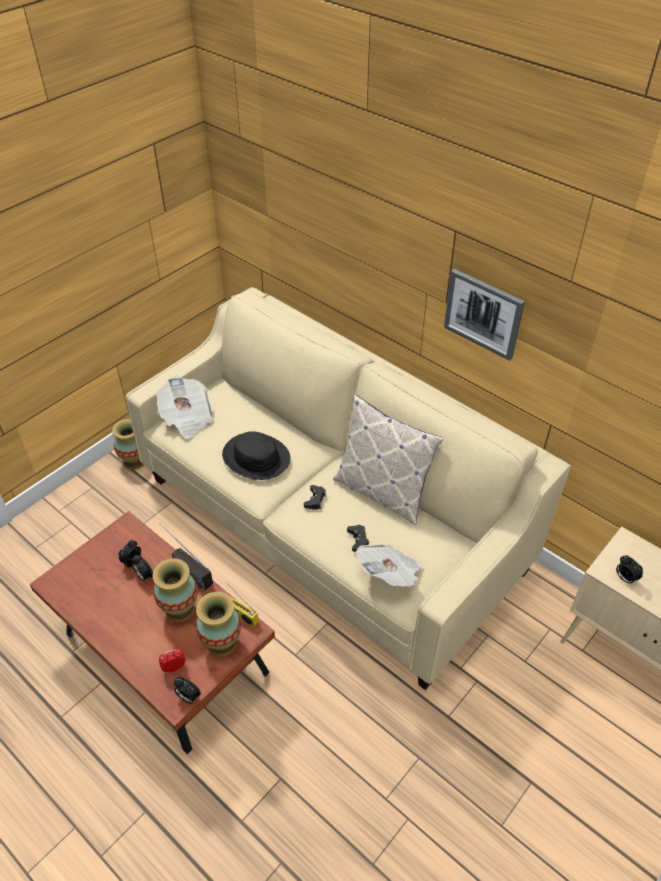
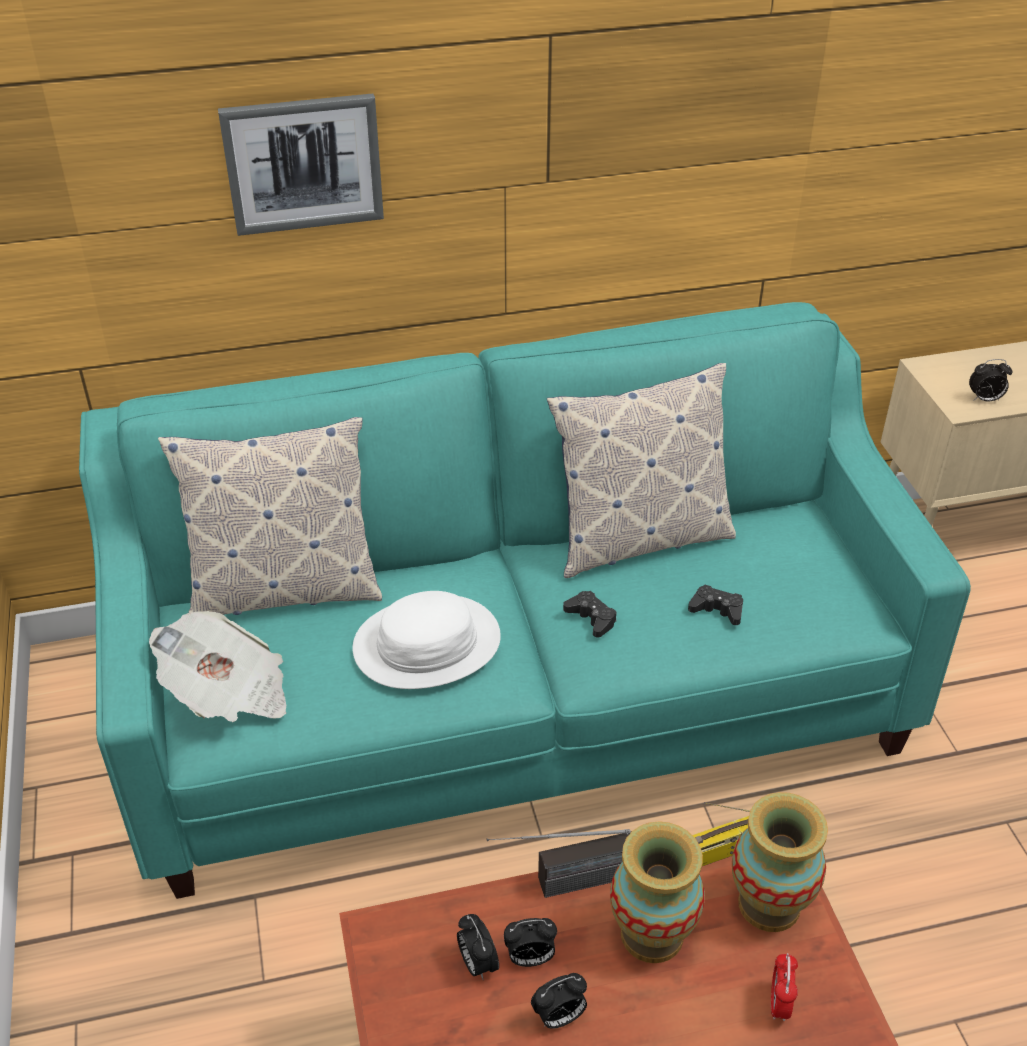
camera: 55 degrees left, 5 degrees down
vase [112,419,143,470] -> none
beige sofa [126,287,571,690] -> turquoise sofa [79,302,971,899]
alarm clock [173,677,201,704] -> alarm clock moved to [531,973,587,1029]
black hat [222,431,290,480] -> white hat [352,591,501,689]
newspaper [356,544,423,587] -> none
picture [444,269,525,361] -> picture moved to [218,94,384,236]
none -> pillow [158,417,382,615]

